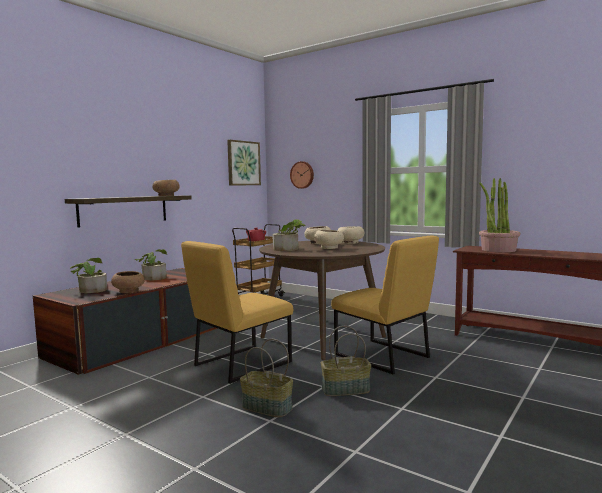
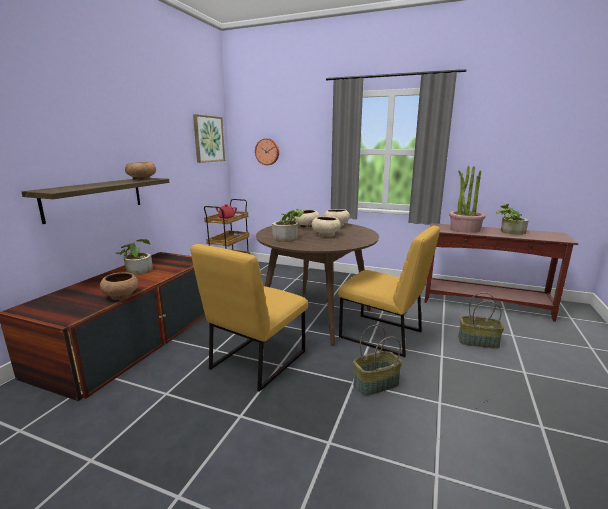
camera: 15 degrees left, 10 degrees up
potted plant [70,258,107,293] -> potted plant moved to [496,204,529,235]
basket [240,339,293,418] -> basket moved to [458,292,504,349]

